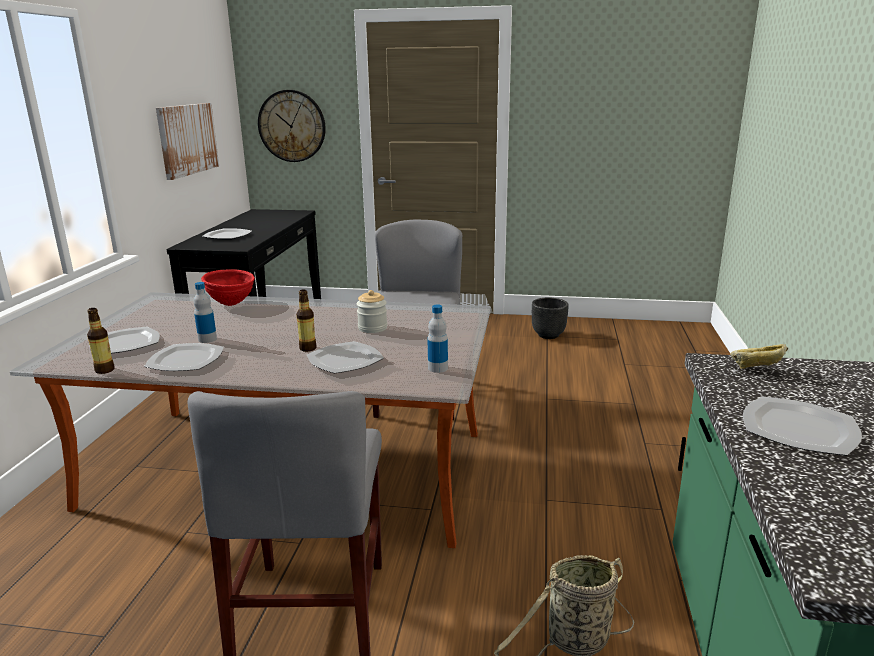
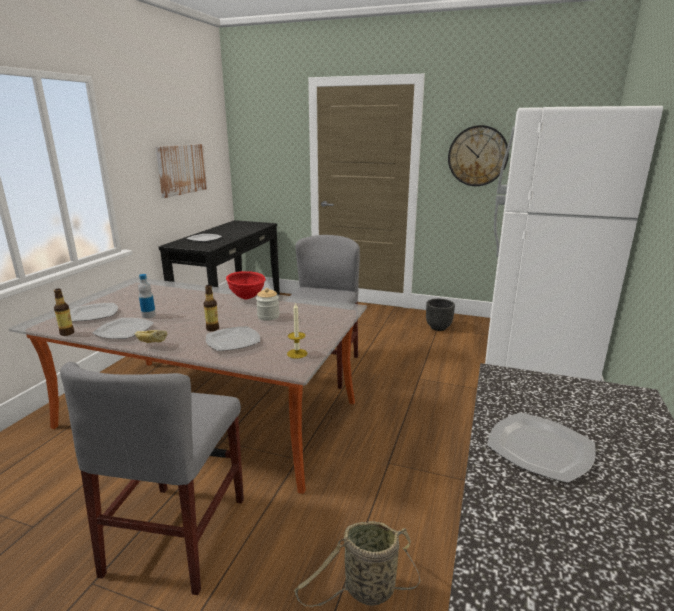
camera: 10 degrees right, 0 degrees up
red bowl [201,269,255,306] -> red bowl moved to [226,271,266,299]
wall clock [258,90,326,162] -> wall clock moved to [448,125,509,186]
bottle [428,305,448,373] -> candle [287,302,307,359]
bread [730,344,788,369] -> bread moved to [134,330,167,343]
none -> white fridge [485,106,663,381]

